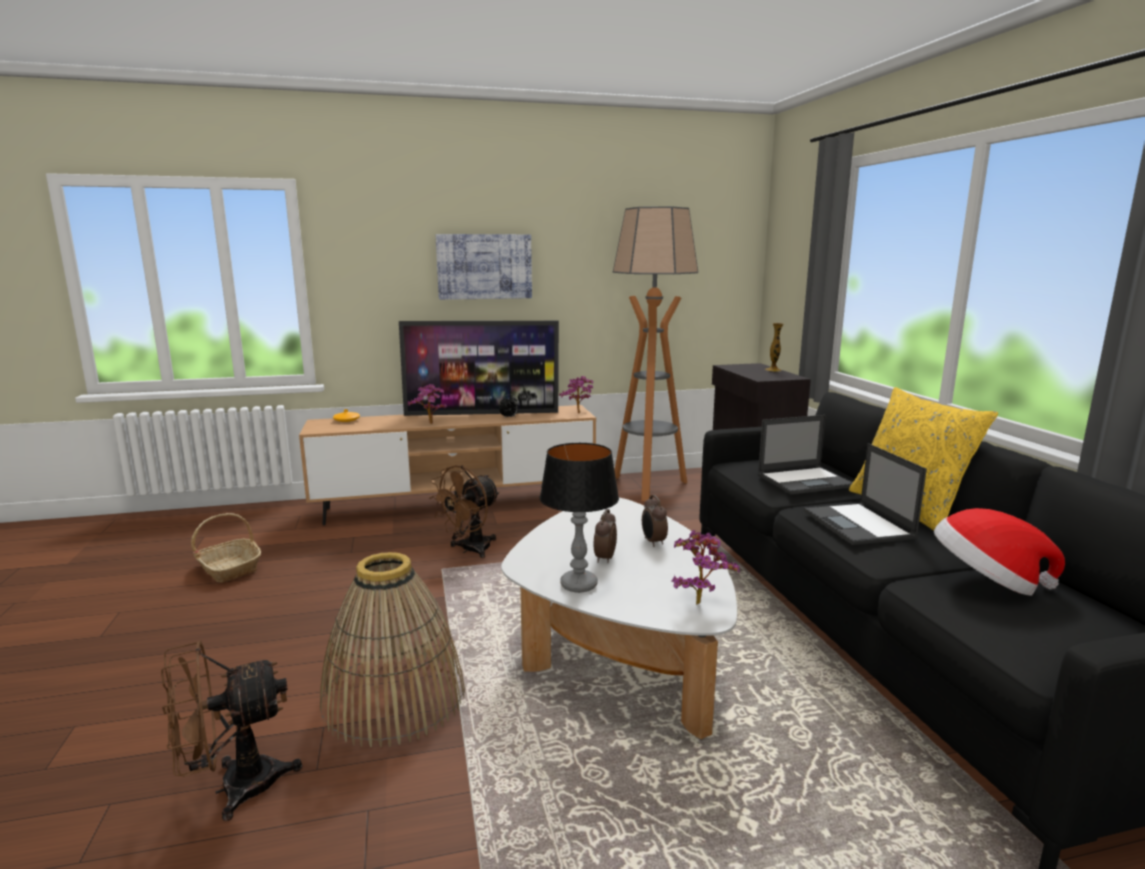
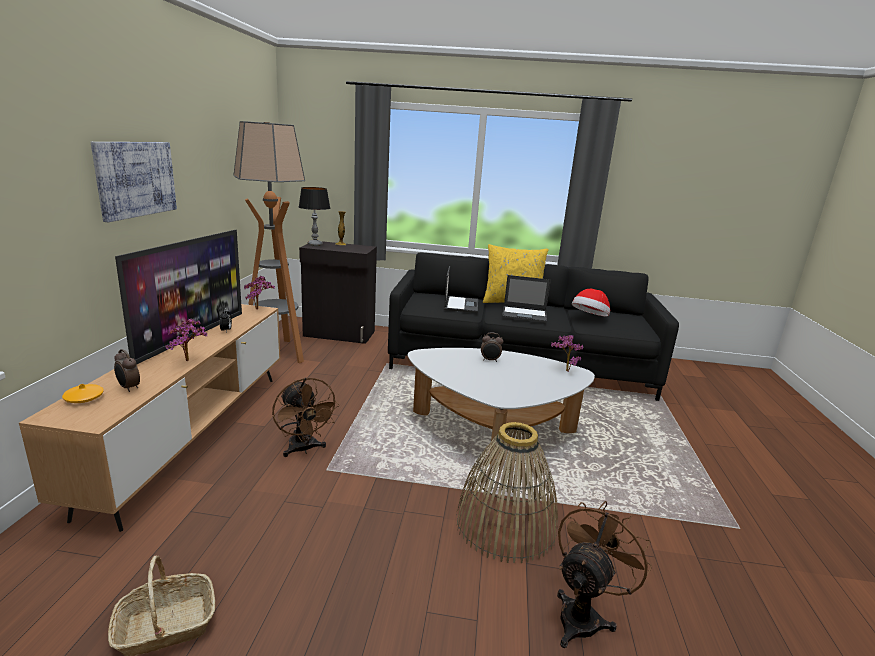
camera: 70 degrees left, 5 degrees up
brown fan [161,641,302,821] -> brown fan turned 135 degrees counterclockwise [557,501,652,648]
table lamp [540,443,619,593] -> table lamp moved to [299,187,330,246]
alarm clock [594,509,617,563] -> alarm clock moved to [114,349,140,392]

